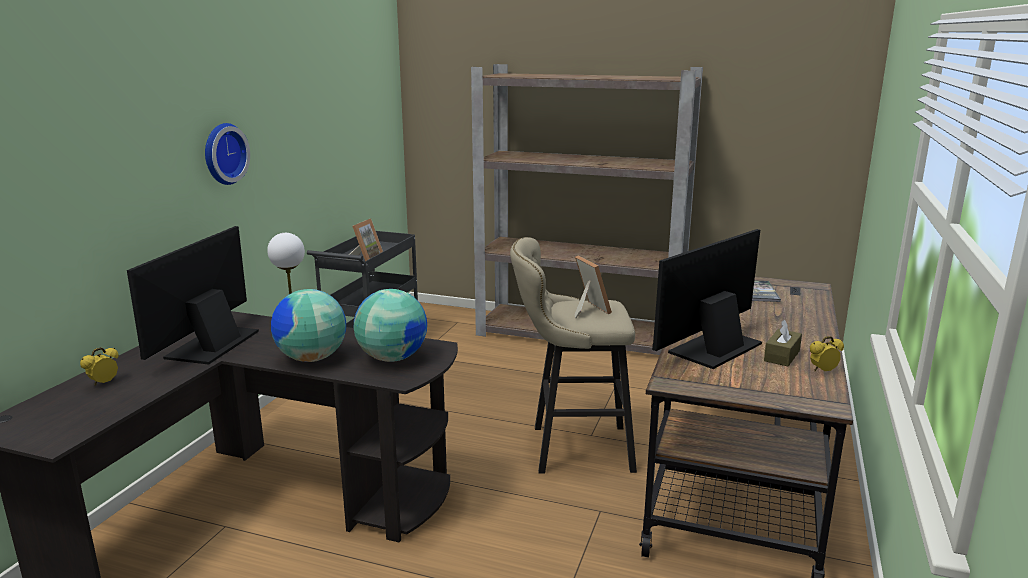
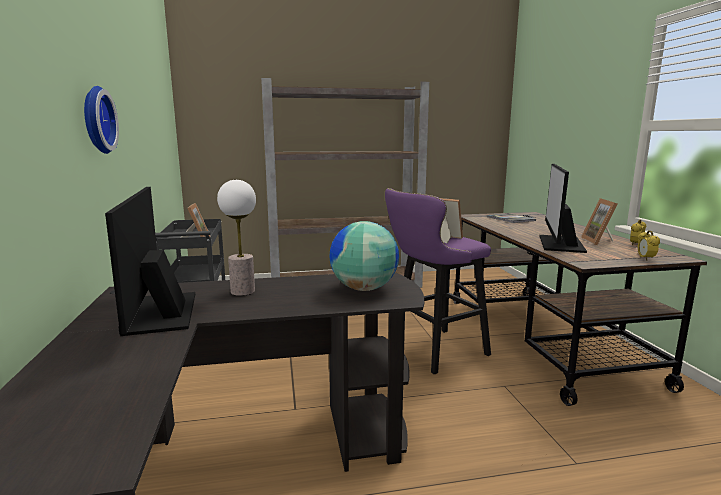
camera: 30 degrees left, 5 degrees down
alarm clock [80,347,119,386] -> alarm clock moved to [638,230,660,261]
globe [271,289,346,362] -> none
beige stool [510,237,637,474] -> purple stool [385,188,491,374]
brown tissue box [764,320,802,366] -> picture frame [581,198,618,245]

